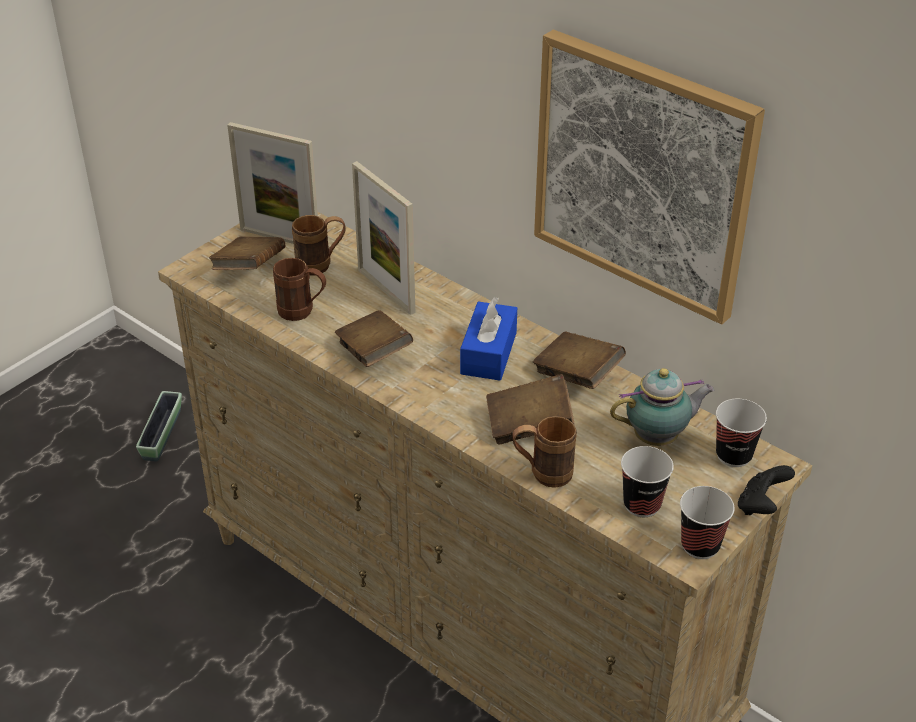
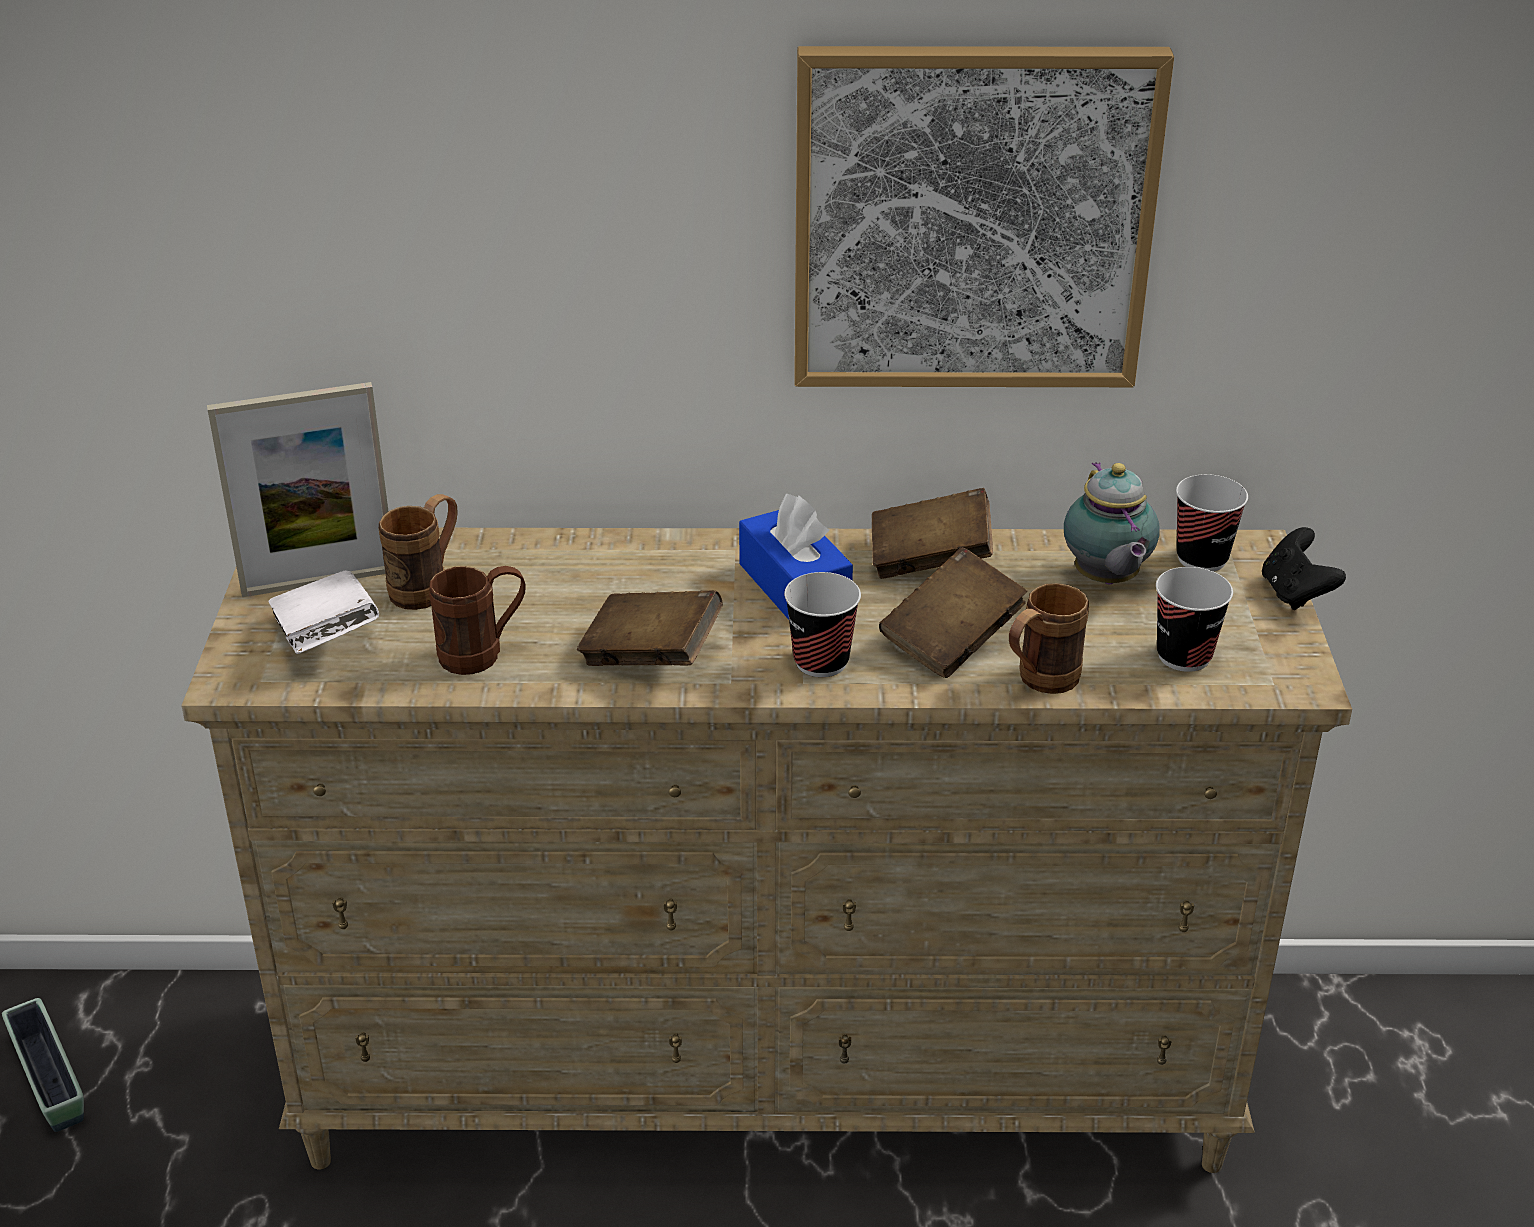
camera: 40 degrees left, 5 degrees down
brown book [209,236,285,270] -> white book [268,571,379,654]
picture frame [352,161,415,315] -> none
teapot [610,368,714,446] -> teapot turned 135 degrees clockwise [1064,462,1160,584]
cup [680,486,735,559] -> cup moved to [784,572,861,677]

